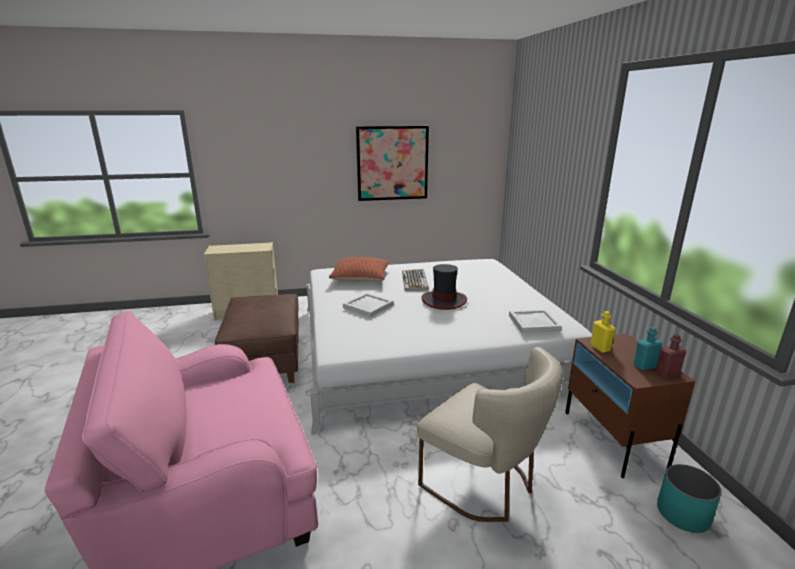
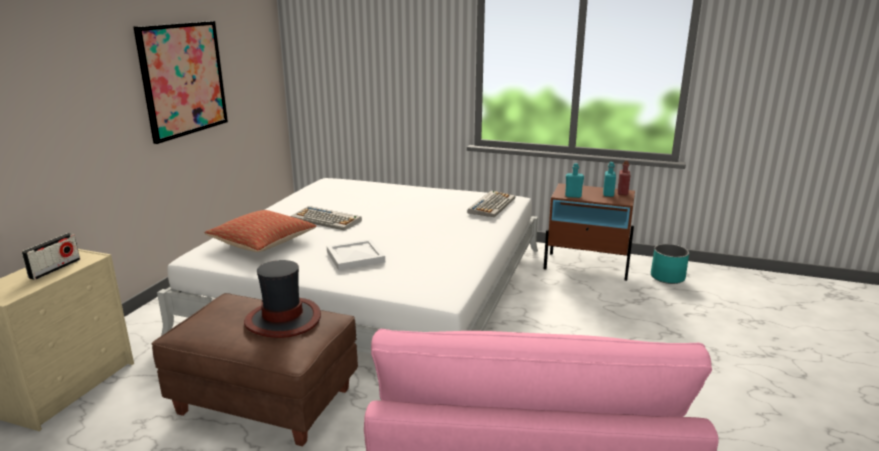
camera: 60 degrees left, 0 degrees up
beige chair [417,347,563,522] -> none
hat [421,264,467,310] -> hat moved to [244,260,321,338]
white tray [509,309,562,333] -> keyboard [467,191,515,217]
yellow bottle [590,311,616,353] -> turquoise bottle [565,163,584,198]
none -> radio [21,233,80,280]

